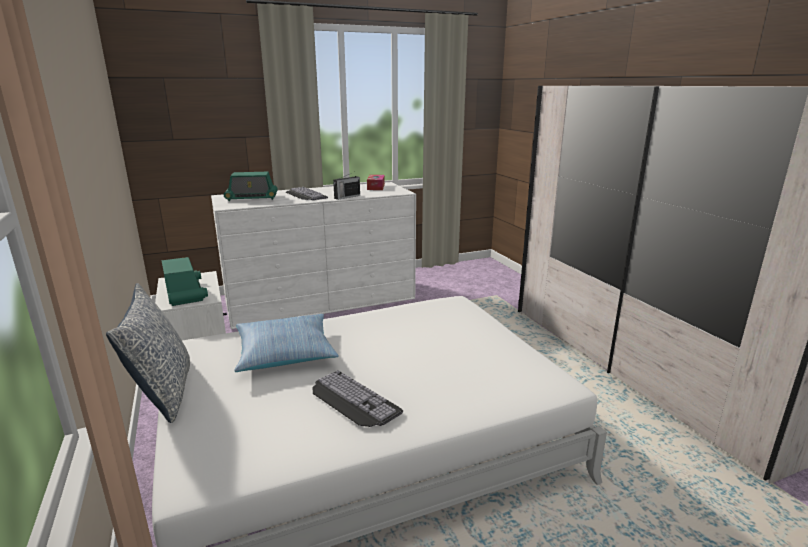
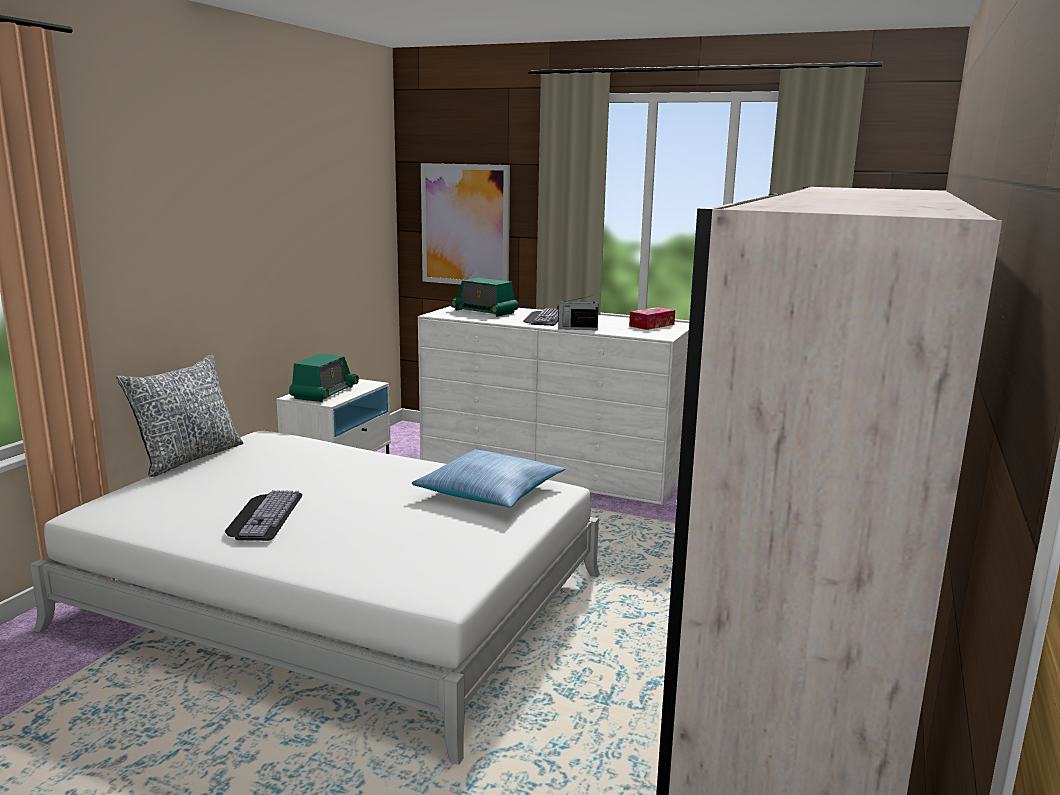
camera: 45 degrees right, 5 degrees down
pillow [234,314,339,372] -> pillow moved to [412,449,565,508]
none -> picture [421,163,510,285]

